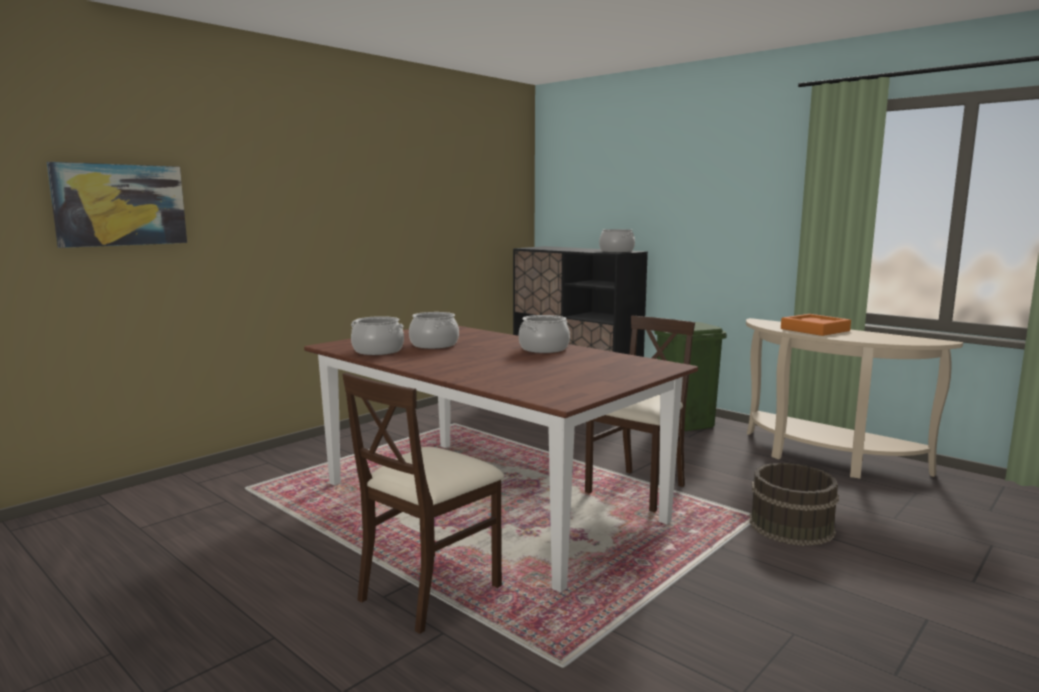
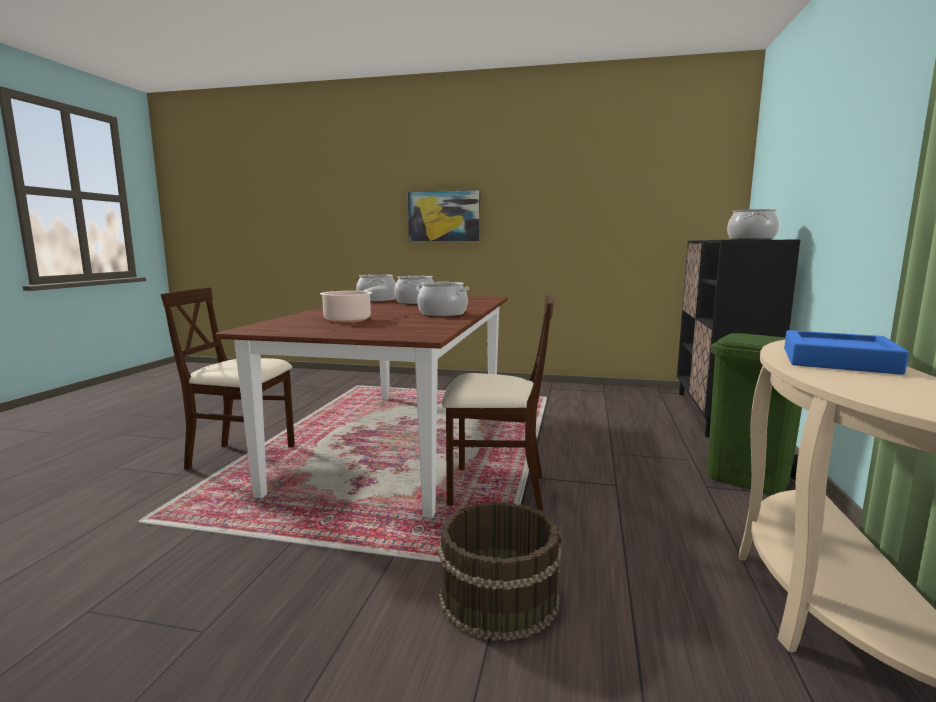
camera: 60 degrees right, 0 degrees up
picture [47,162,187,248] -> picture moved to [408,190,480,242]
orange tray [781,314,851,336] -> blue tray [784,330,909,375]
none -> cooking pot [320,286,383,322]

